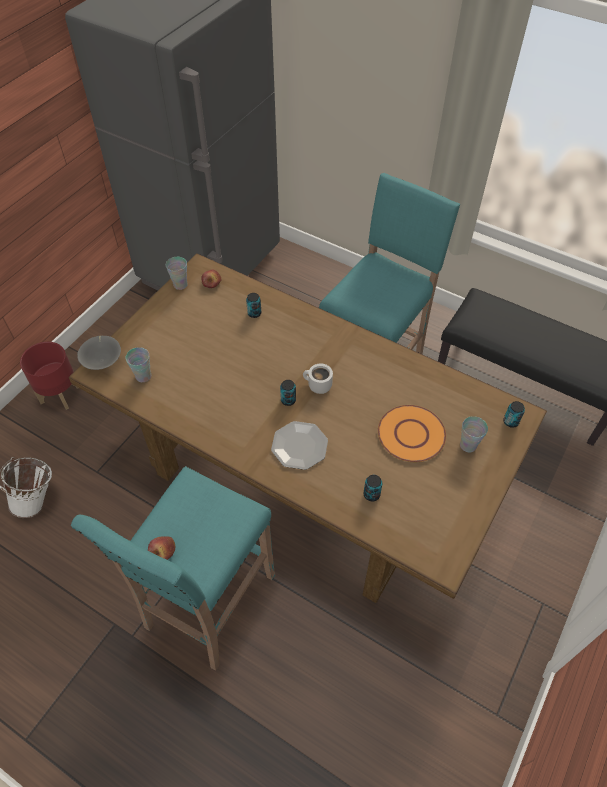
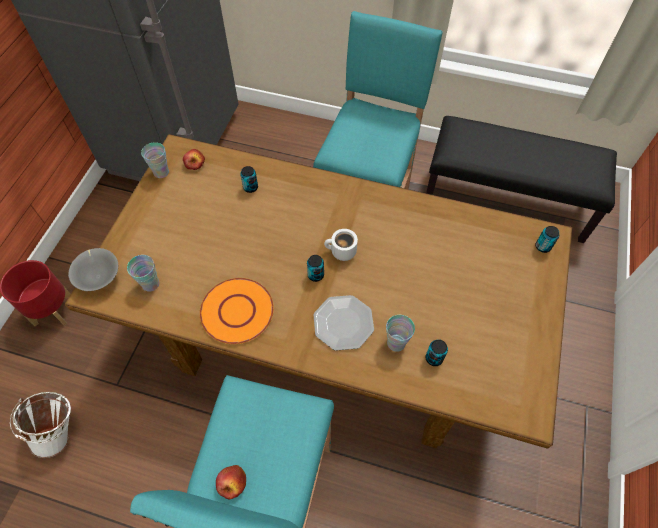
camera: 15 degrees left, 5 degrees up
orange plate [378,405,446,462] -> orange plate moved to [200,278,274,344]
cup [460,416,488,452] -> cup moved to [386,315,415,352]

